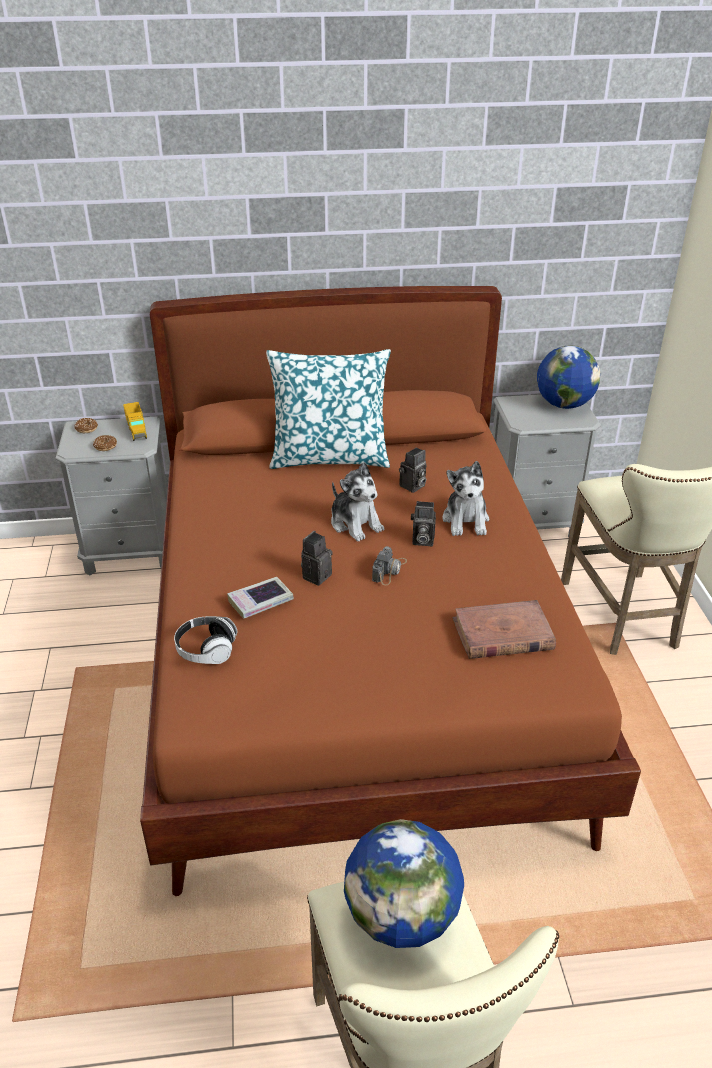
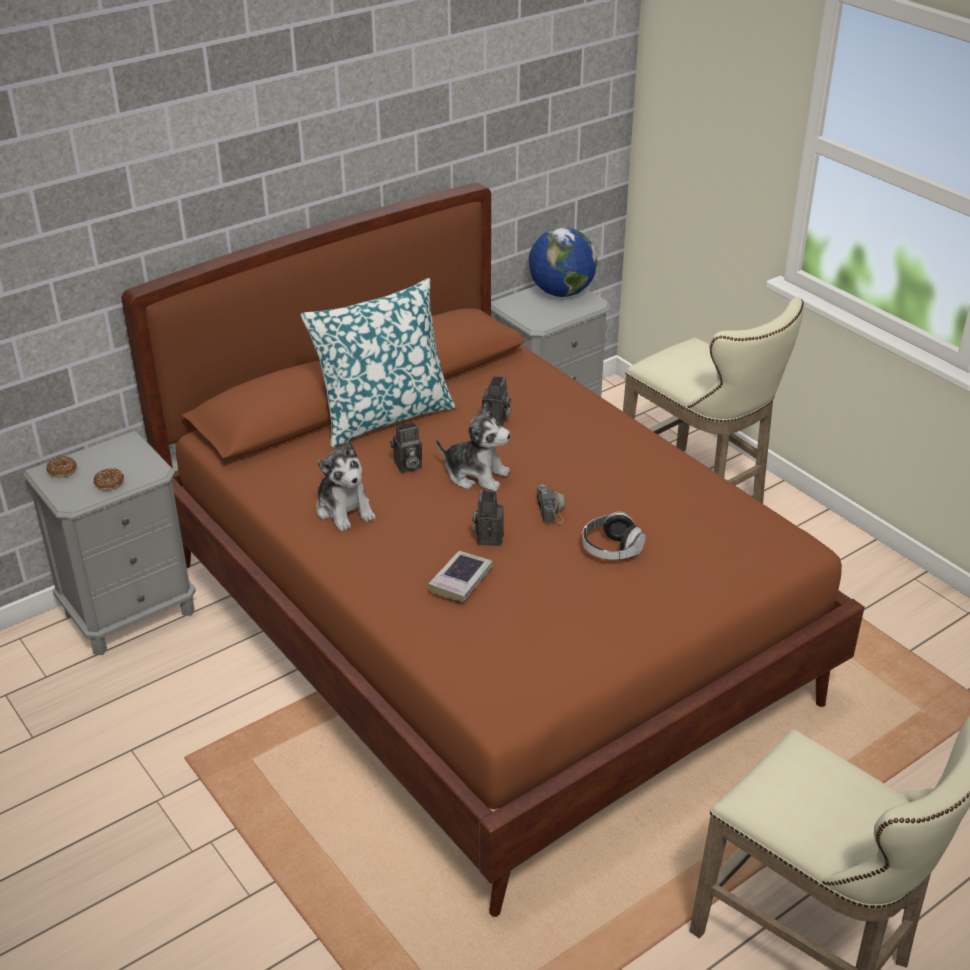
camera: 30 degrees left, 0 degrees up
toy truck [123,402,147,441] -> none
headphones [174,616,237,664] -> headphones moved to [582,512,646,560]
globe [344,819,464,948] -> none
camera [411,501,436,546] -> camera moved to [390,422,422,473]
plush toy [442,461,489,536] -> plush toy moved to [316,441,376,531]
brown book [452,600,556,659] -> none

